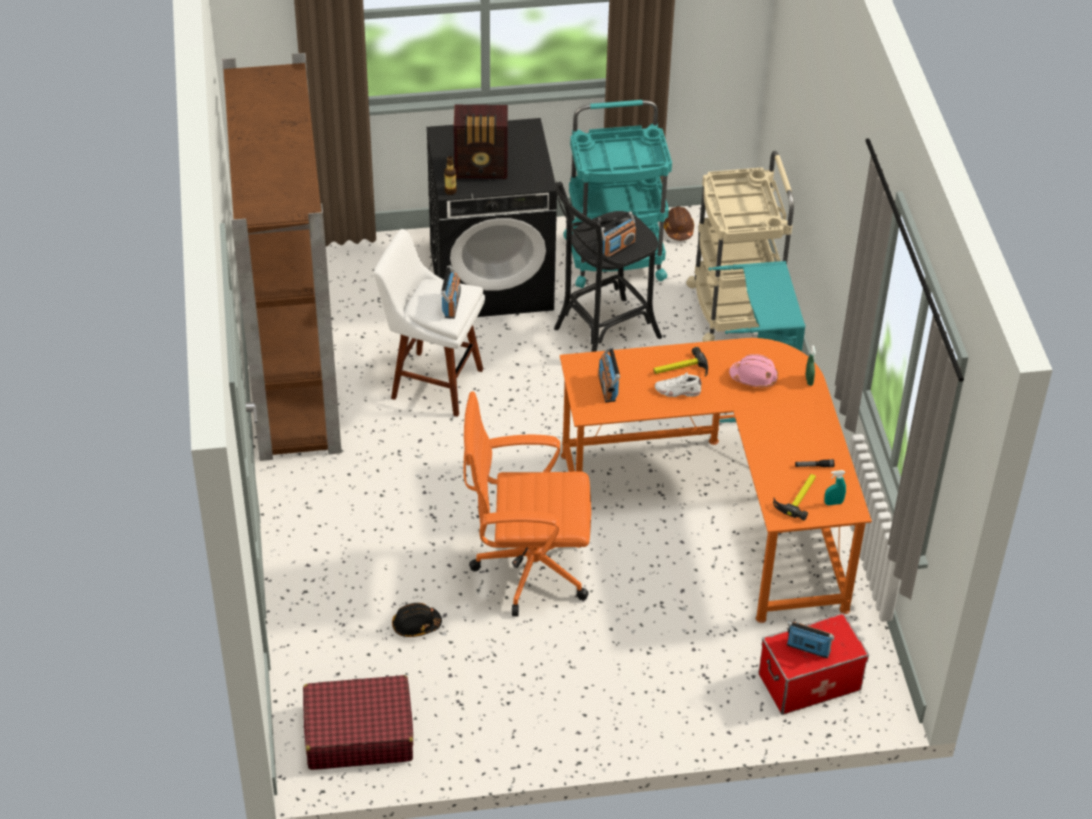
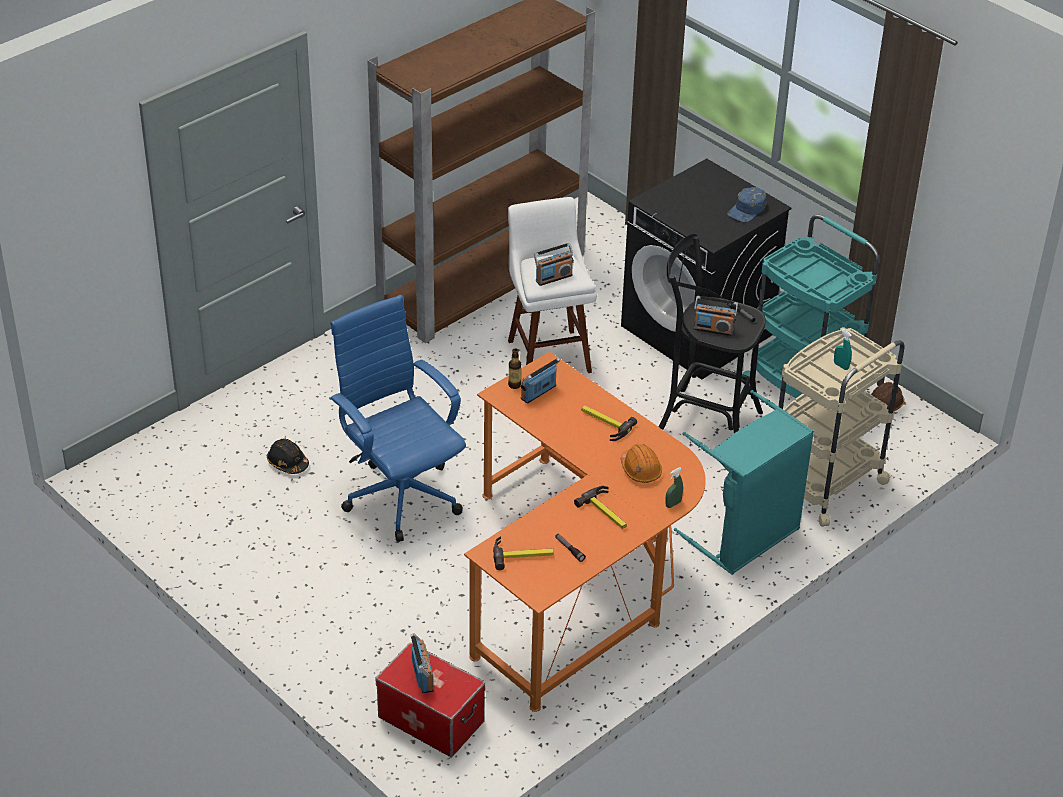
camera: 55 degrees right, 5 degrees down
red suitcase [303,675,413,770] -> none
bottle [444,156,457,195] -> bottle moved to [508,348,521,389]
radio [454,105,508,179] -> none
orange office chair [464,391,591,616] -> blue office chair [329,295,466,542]
white shoe [655,372,702,397] -> none
pink hard hat [729,354,778,387] -> orange hard hat [621,444,662,483]
turquoise spray bottle [824,470,846,505] -> turquoise spray bottle moved to [834,328,852,370]
none -> hammer [574,486,627,529]
none -> blue cap [727,187,766,222]

